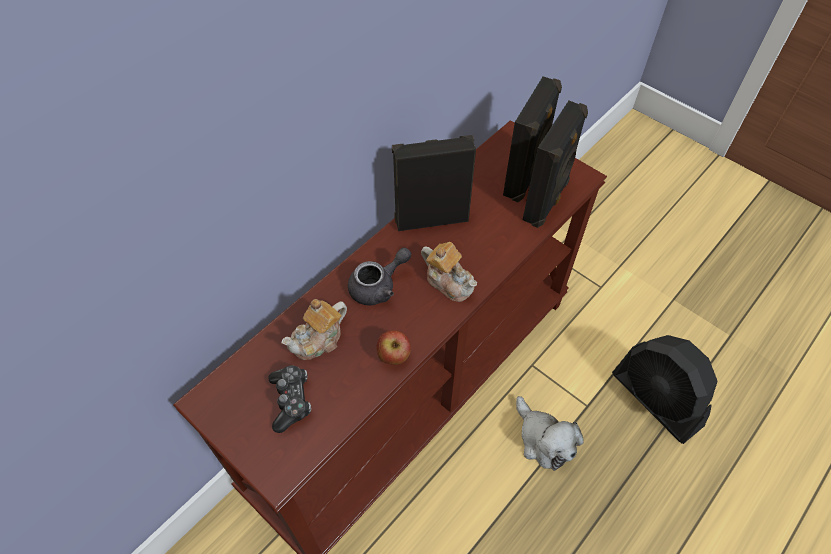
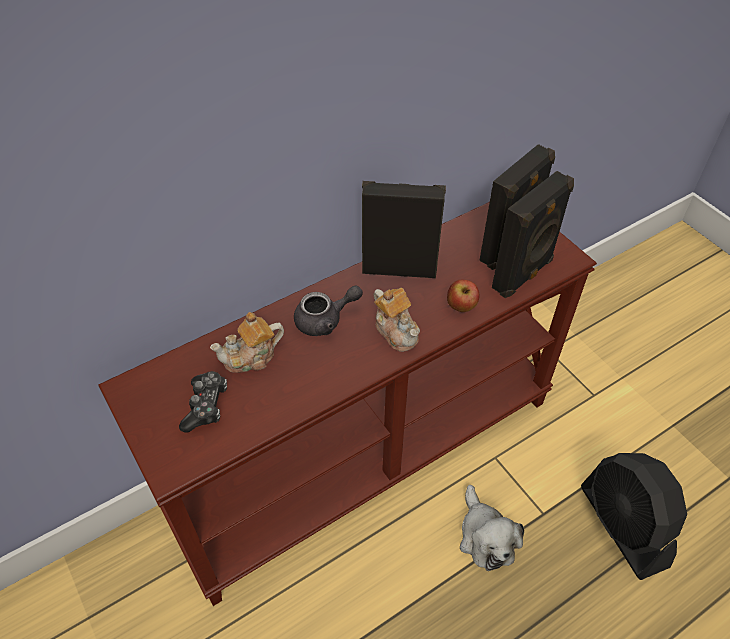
camera: 15 degrees right, 5 degrees down
apple [376,330,411,365] -> apple moved to [447,280,480,312]

